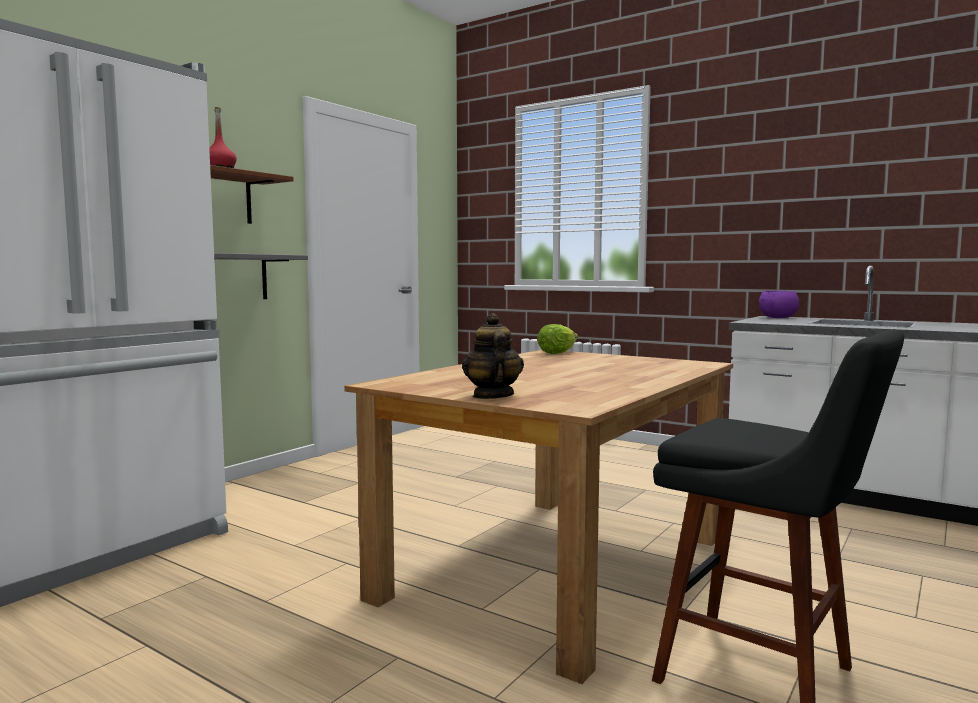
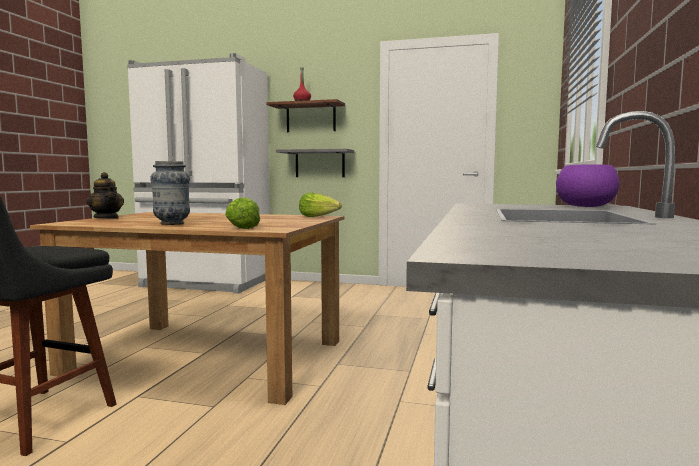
camera: 70 degrees right, 0 degrees up
teapot [462,313,524,399] -> teapot turned 75 degrees clockwise [87,172,124,219]
none -> vase [150,161,190,225]
none -> lettuce [225,197,260,229]

